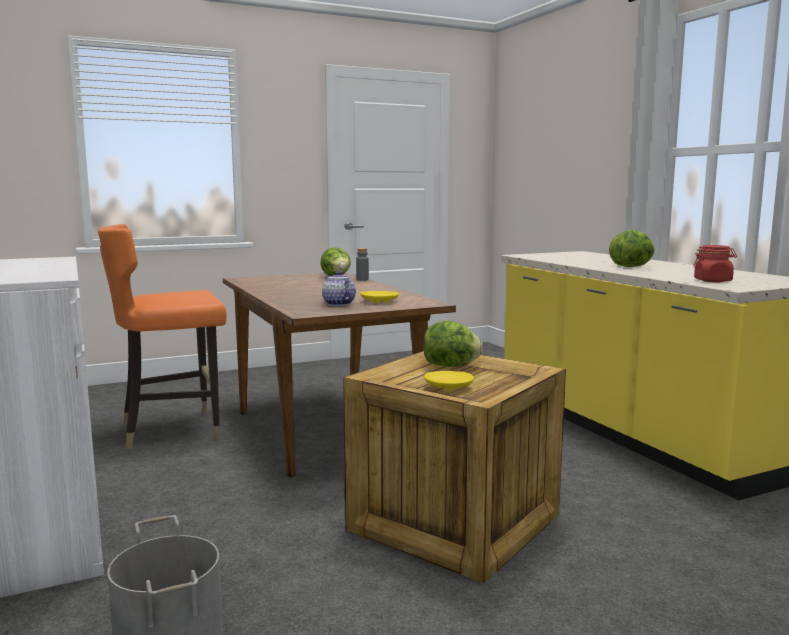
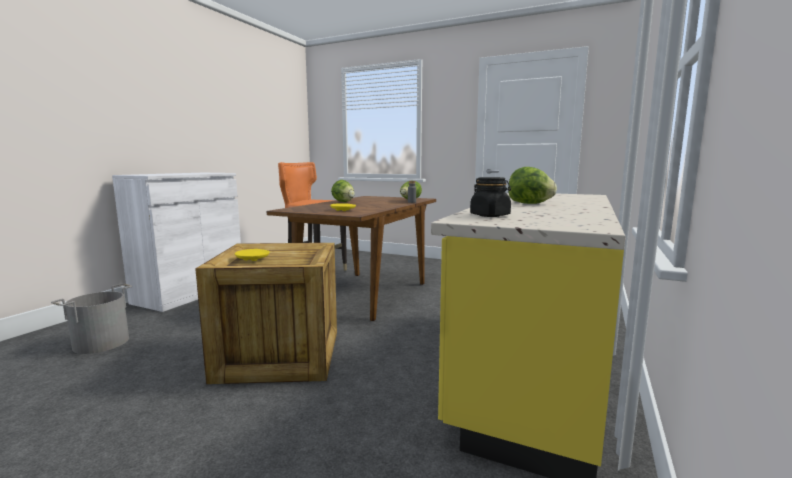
camera: 50 degrees right, 0 degrees up
teapot [322,271,356,306] -> none
lettuce [423,321,483,367] -> lettuce moved to [331,180,355,202]
red jar [693,245,737,282] -> black jar [470,177,511,217]

